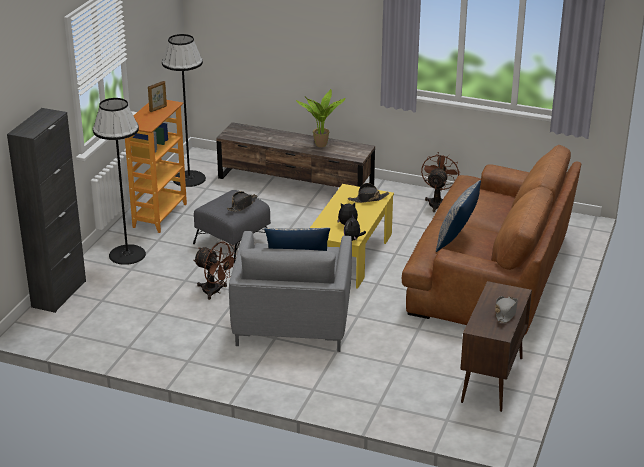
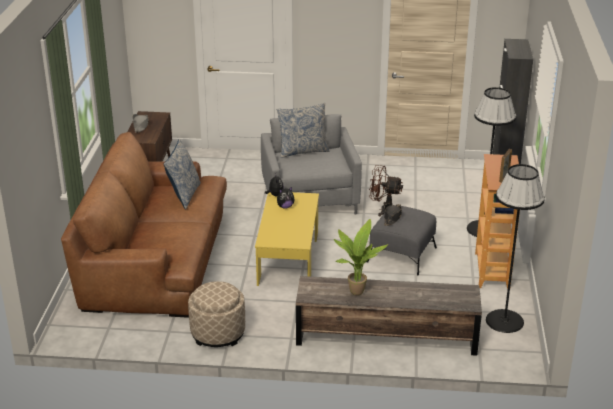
camera: 165 degrees right, 0 degrees up
black hat [348,183,389,203] -> none
brown fan [421,152,460,212] -> beige ottoman [188,281,245,347]

